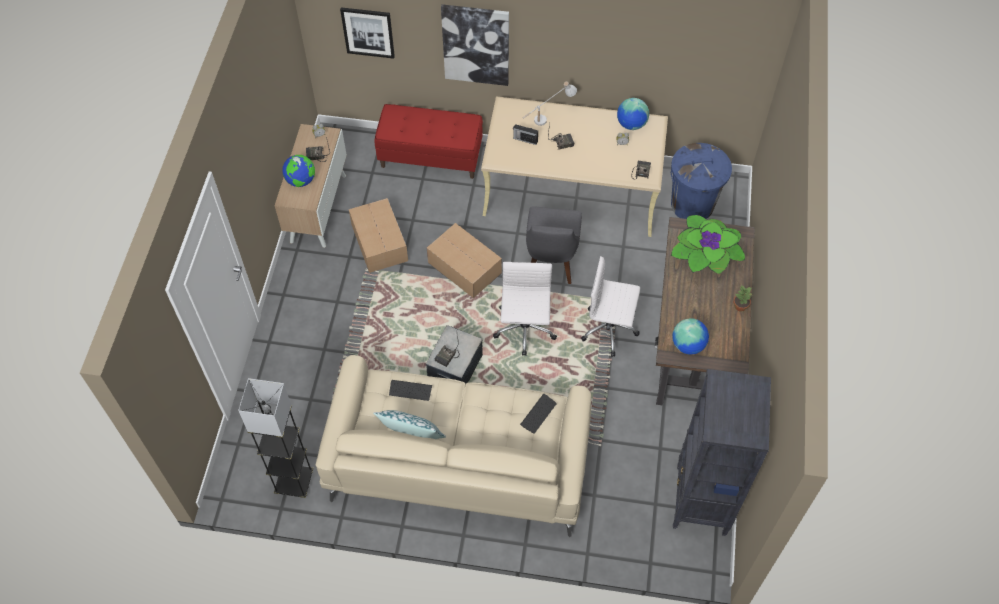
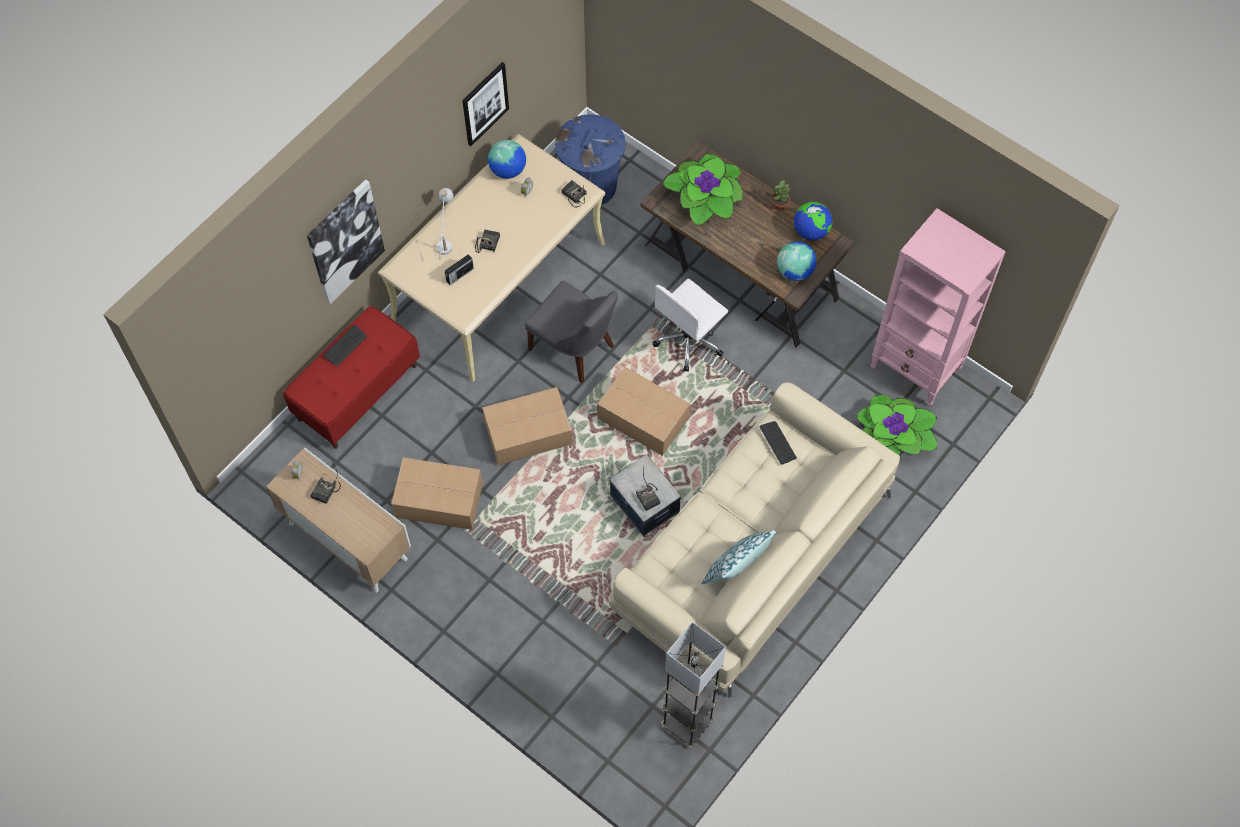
camera: 60 degrees left, 5 degrees up
globe [282,155,315,187] -> globe moved to [794,202,832,241]
picture [340,7,395,59] -> picture moved to [462,62,509,146]
keyboard [389,380,432,401] -> keyboard moved to [323,325,367,366]
white office chair [493,262,557,356] -> cardboard box [597,367,690,456]
black bookcase [673,369,771,536] -> pink bookcase [871,208,1006,406]
none -> potted plant [856,395,937,456]

